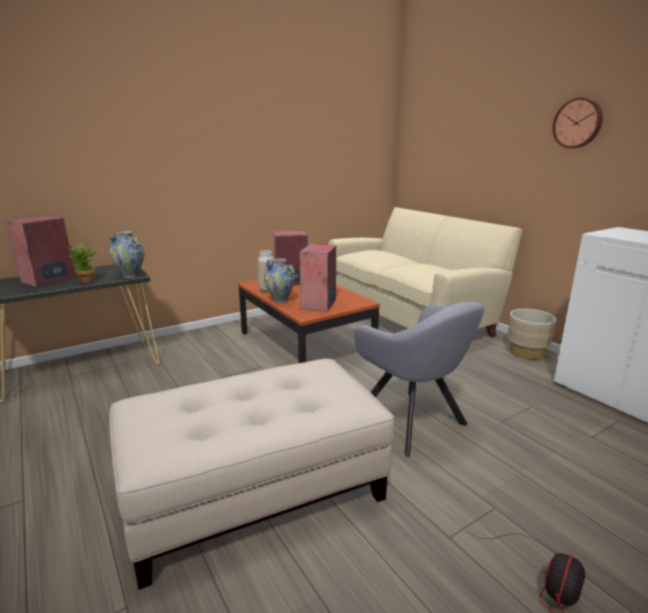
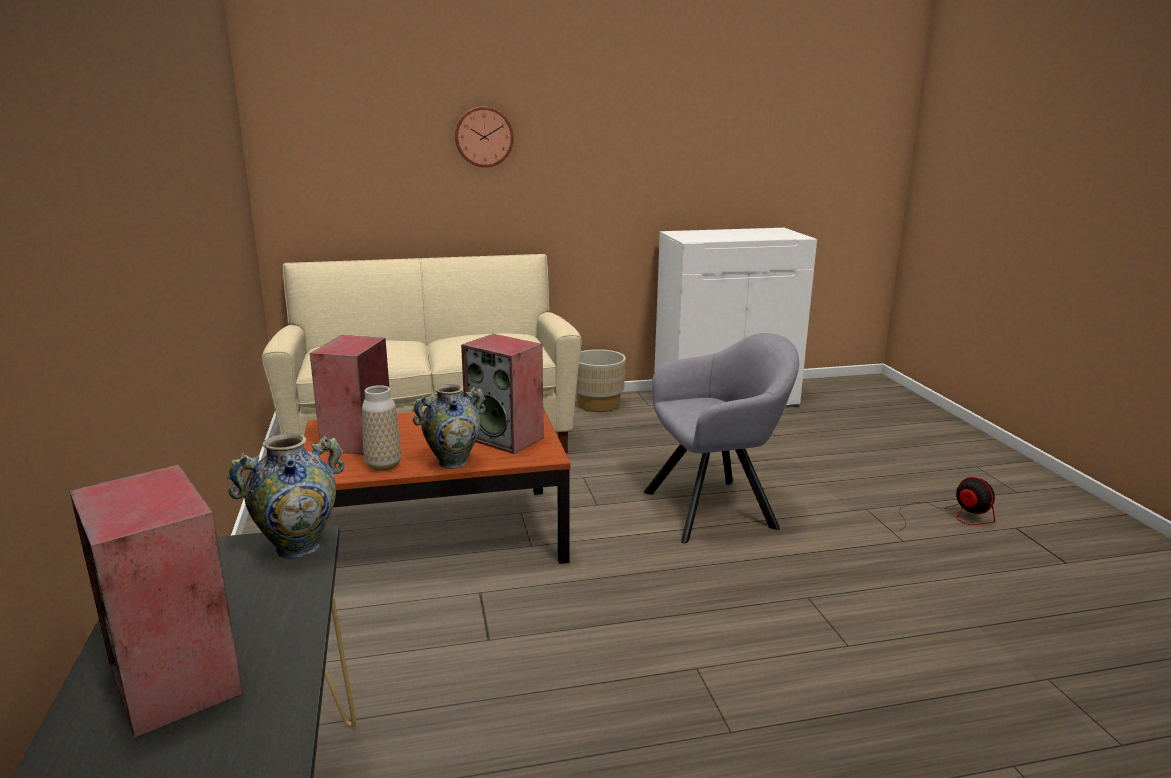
camera: 70 degrees left, 0 degrees up
potted plant [66,243,97,283] -> none
beige ottoman [109,359,394,590] -> none
wall clock [552,97,603,148] -> wall clock moved to [455,107,513,167]

